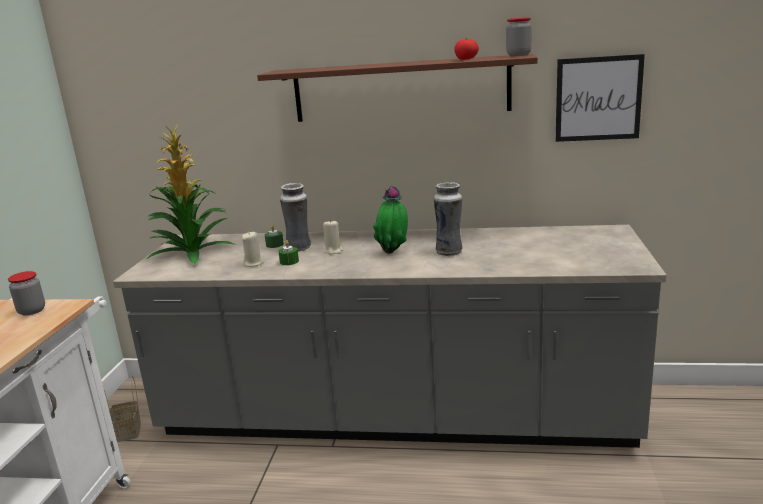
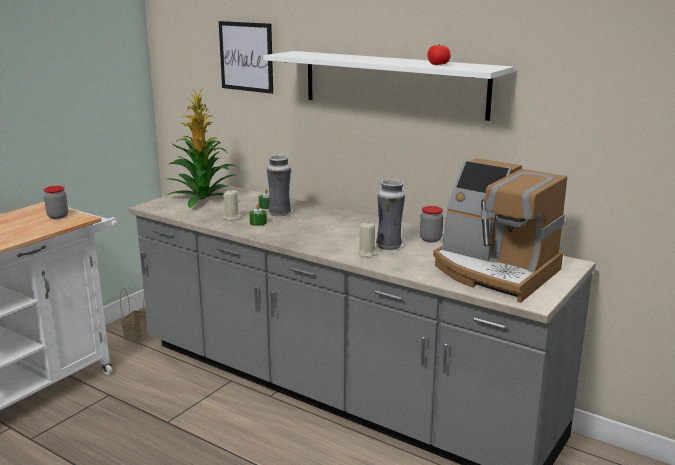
camera: 25 degrees right, 0 degrees up
brown shelf [257,54,538,122] -> white shelf [263,51,514,121]
beige candle [323,219,343,254] -> beige candle moved to [357,223,377,258]
potted plant [373,186,408,254] -> none
jar [506,17,532,56] -> jar moved to [420,206,443,242]
picture [556,54,645,142] -> picture moved to [219,21,273,94]
none -> coffee machine [433,158,567,303]

